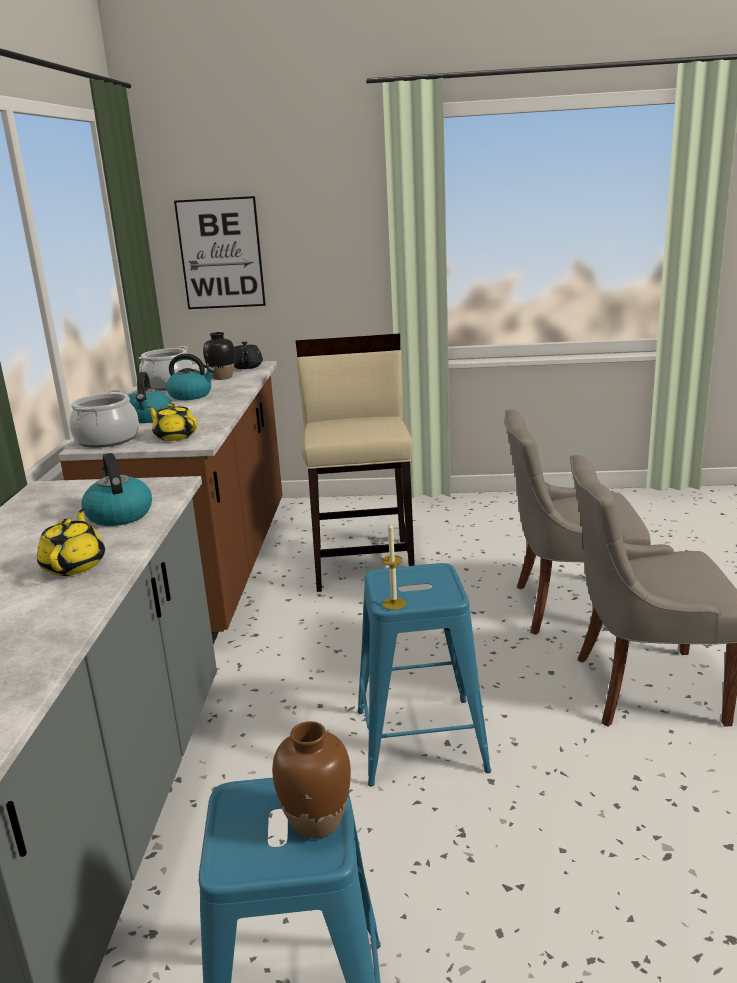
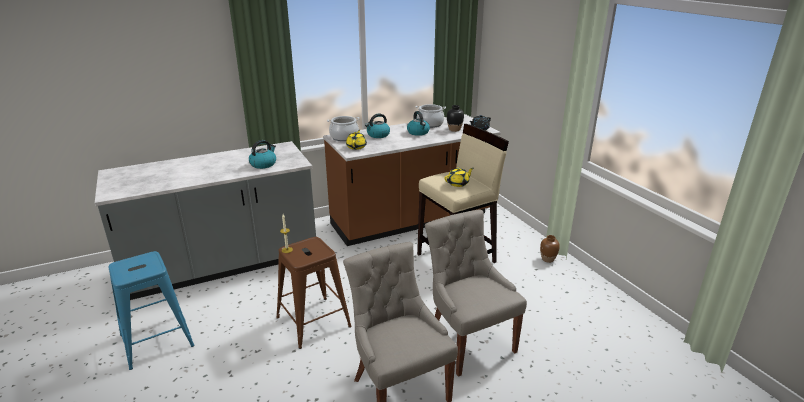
camera: 60 degrees right, 5 degrees up
yellow teapot [37,509,105,576] -> yellow teapot moved to [444,168,473,187]
picture [174,196,266,309] -> none
brown vase [272,721,351,839] -> brown vase moved to [540,235,560,263]
blue stool [357,563,491,787] -> brown stool [276,237,352,349]

